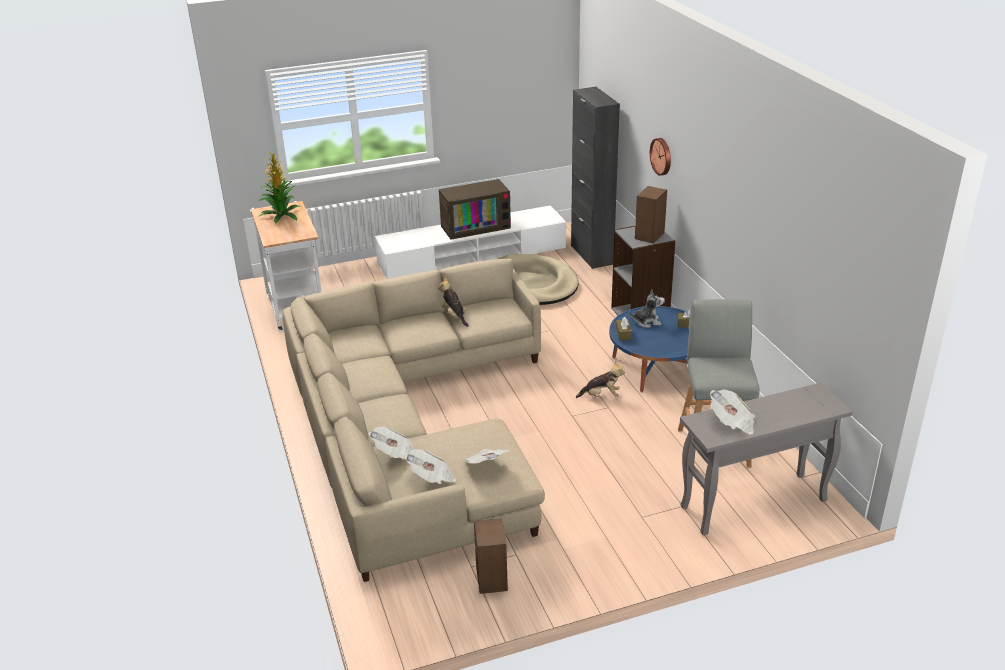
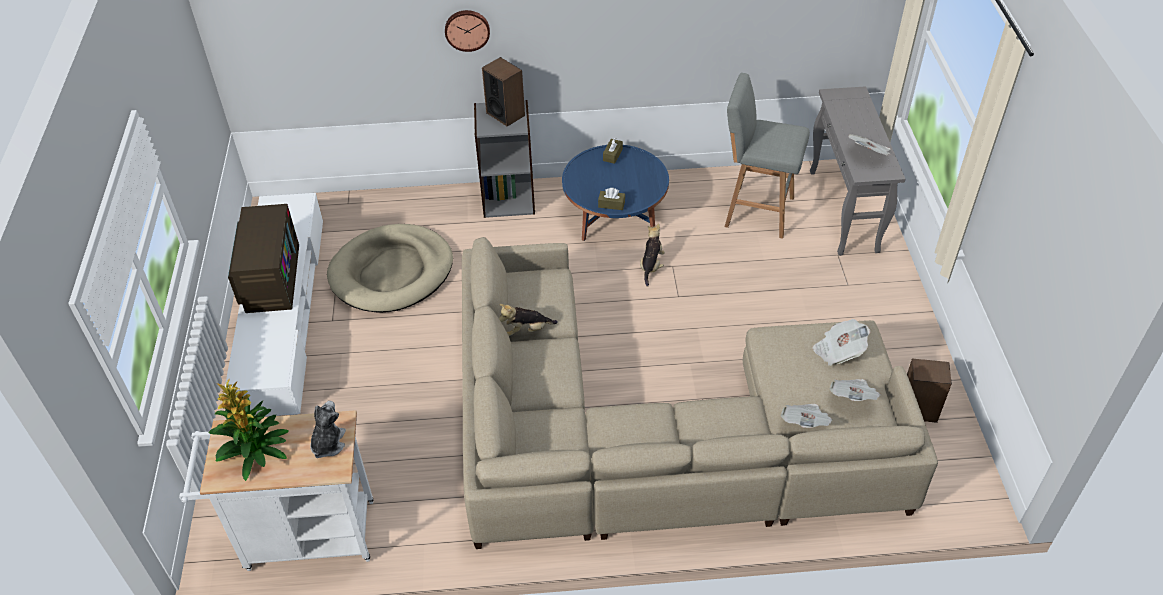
camera: 75 degrees left, 15 degrees up
black cabinet [571,87,620,269] -> none
plush toy [629,290,665,328] -> plush toy moved to [310,401,346,459]

